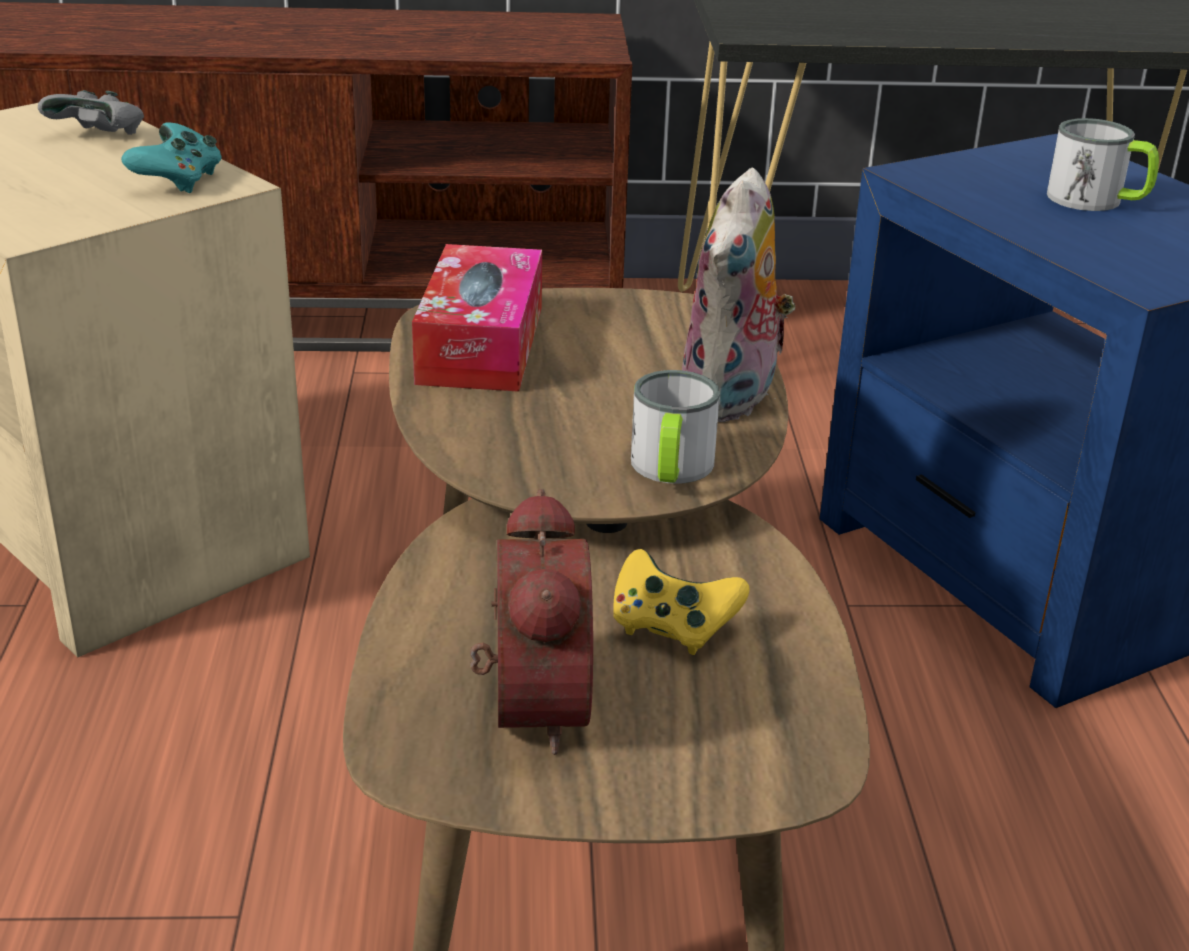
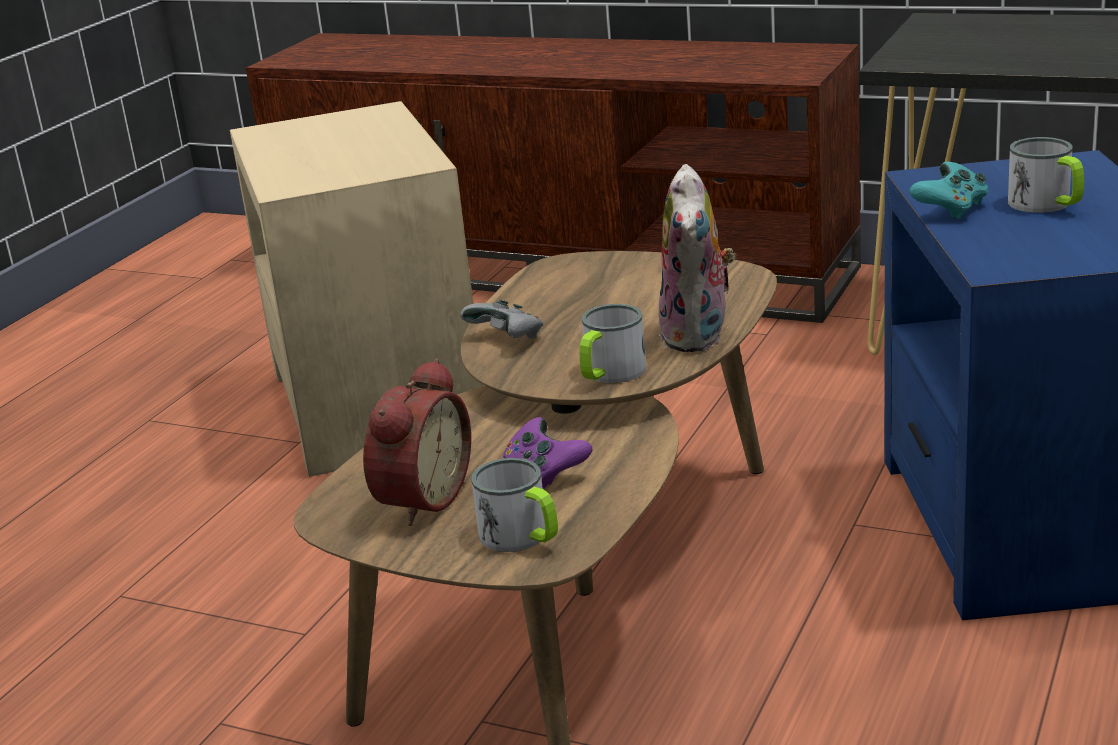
camera: 30 degrees right, 5 degrees down
grey game controller [38,90,144,135] -> grey game controller moved to [460,300,543,339]
turquoise game controller [121,123,222,193] -> turquoise game controller moved to [909,162,989,220]
tissue box [412,244,542,392] -> none
yellow game controller [613,549,749,655] -> purple game controller [503,417,592,488]
plush toy [682,167,795,422] -> plush toy turned 45 degrees counterclockwise [659,164,736,352]
none -> mug [471,458,558,552]

